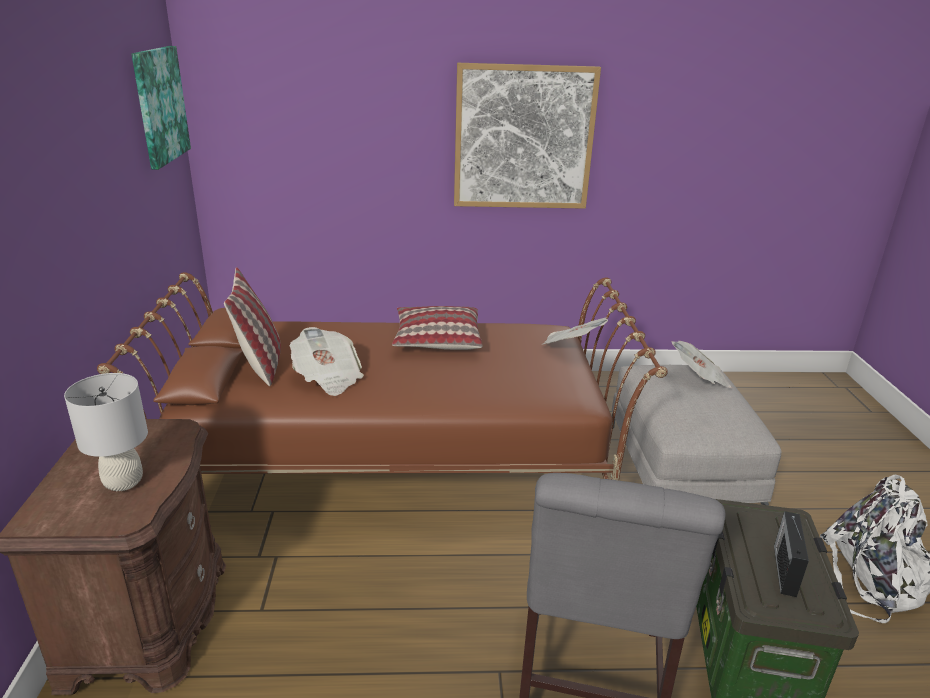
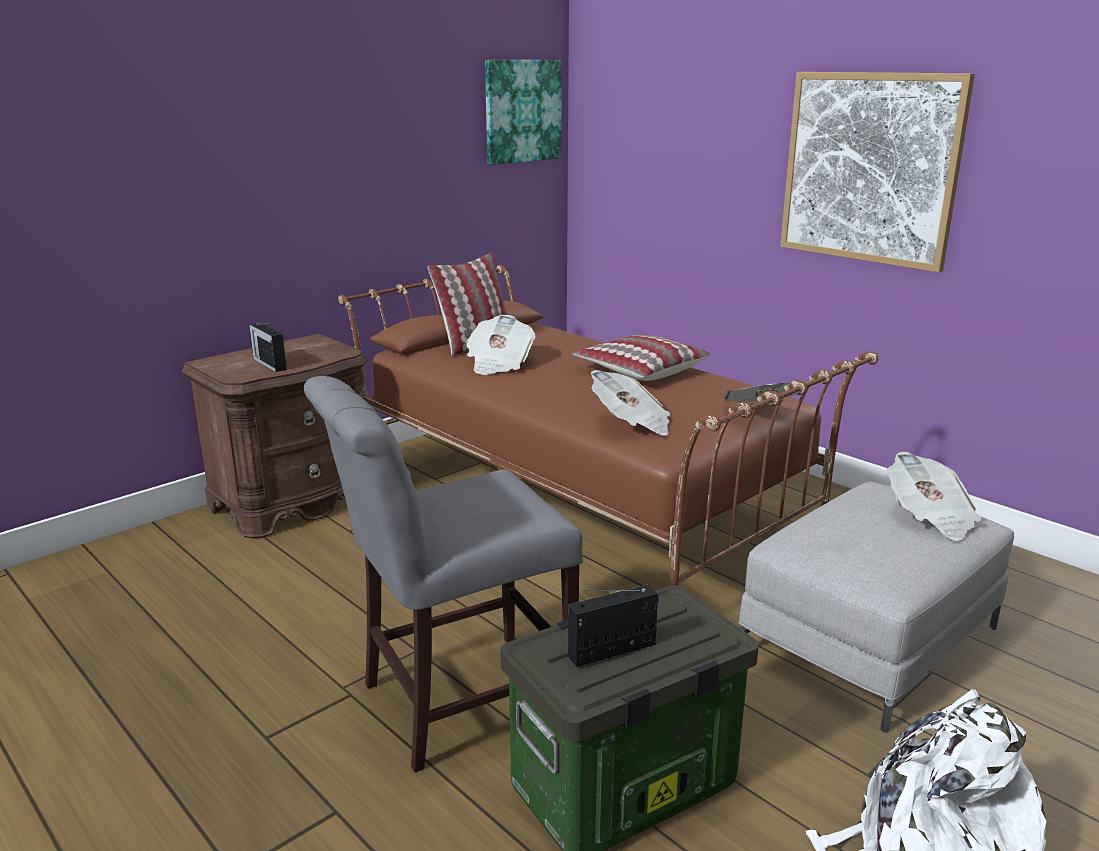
camera: 50 degrees right, 5 degrees down
grey table lamp [64,373,148,492] -> radio [249,323,287,372]
none -> newspaper [591,370,670,436]

